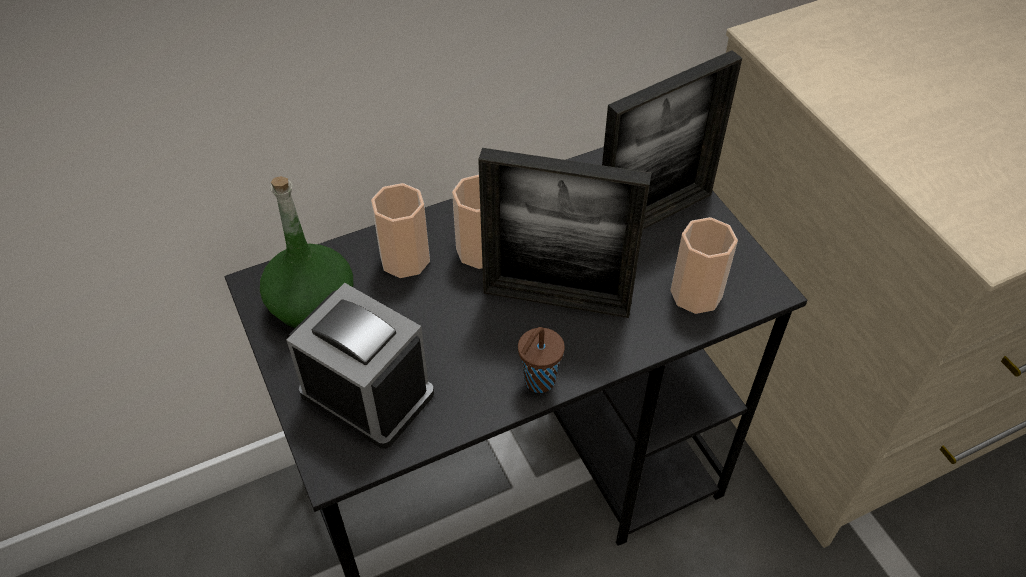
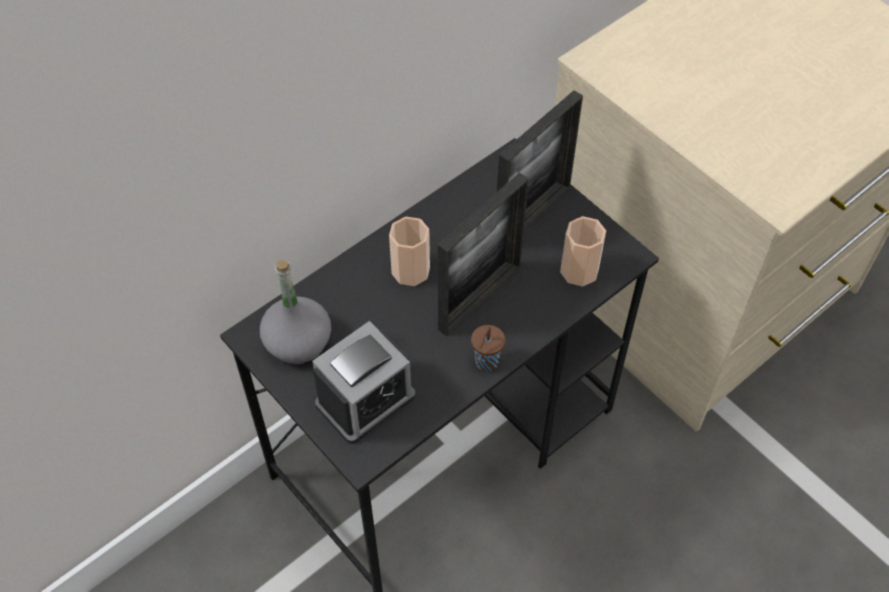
camera: 15 degrees left, 5 degrees up
green bottle [260,176,353,328] -> grey bottle [260,260,331,365]
alarm clock [286,283,434,449] -> alarm clock turned 120 degrees clockwise [312,321,415,444]
cup [371,183,430,278] -> none
picture frame [478,148,651,318] -> picture frame turned 45 degrees counterclockwise [437,172,529,336]

